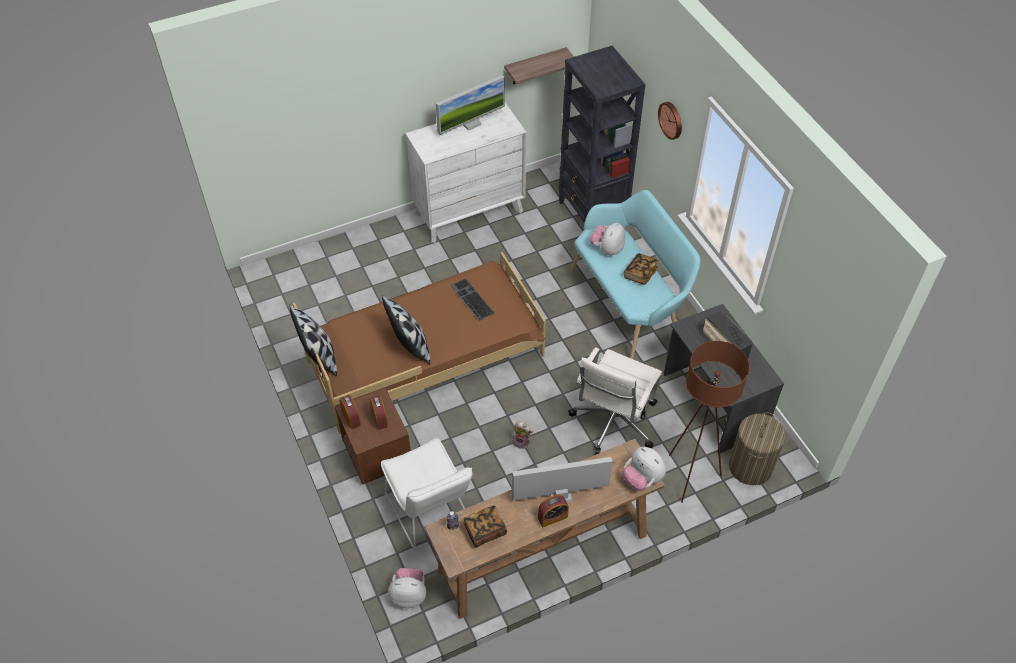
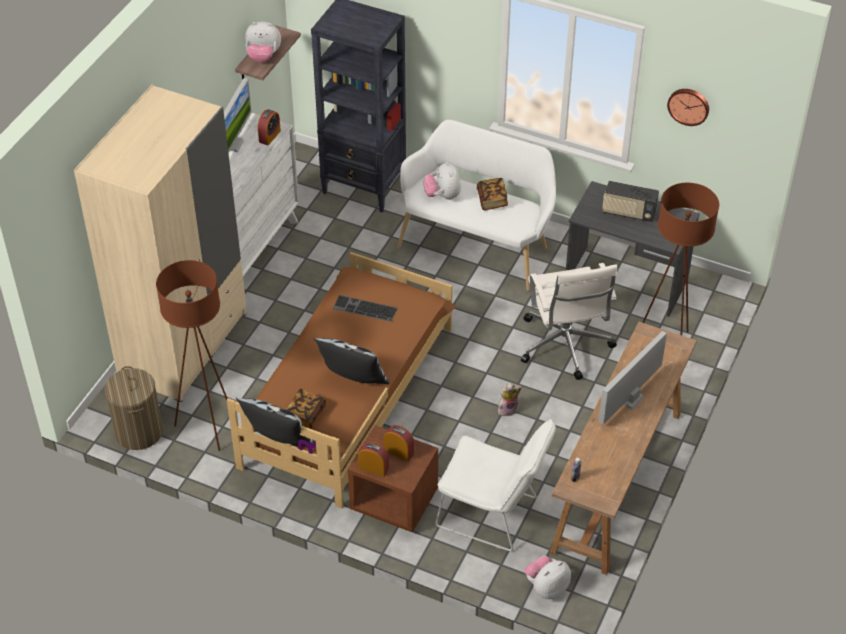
camera: 40 degrees left, 5 degrees down
book [463,505,507,548] -> book moved to [286,388,326,429]
alarm clock [538,495,569,527] -> alarm clock moved to [258,109,281,145]
turquoise bench [569,190,701,359] -> white bench [397,120,556,291]
plush toy [622,447,666,490] -> plush toy moved to [245,21,281,63]
wall clock [658,102,682,140] -> wall clock moved to [667,89,709,126]
laundry basket [729,412,786,485] -> laundry basket moved to [105,366,163,450]
none -> beige wardrobe [74,84,246,402]
none -> brown floor lamp [156,260,228,451]

